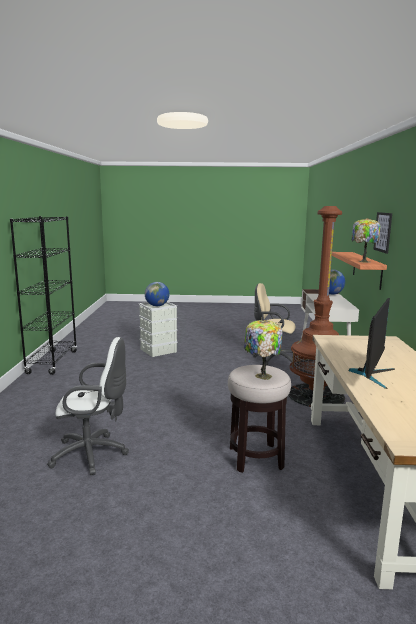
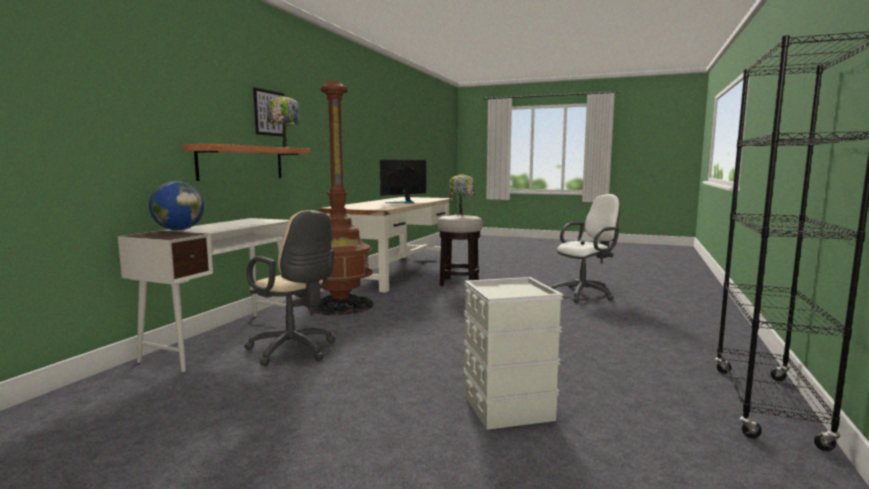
camera: 160 degrees left, 5 degrees down
white office chair [47,337,129,475] -> white office chair turned 135 degrees clockwise [552,194,620,303]
globe [145,282,169,306] -> none

